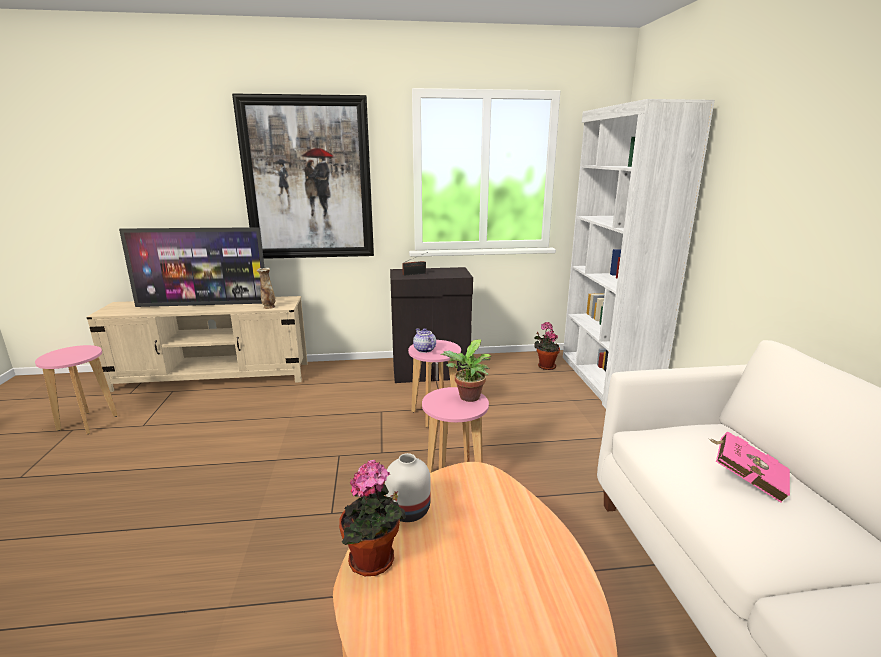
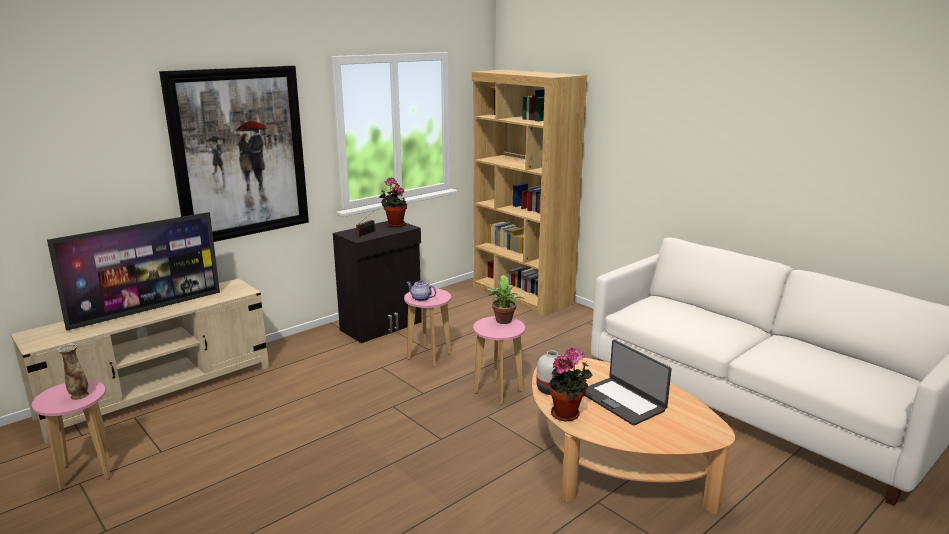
camera: 35 degrees left, 0 degrees up
vase [257,268,276,309] -> vase moved to [57,343,89,400]
potted plant [534,322,560,370] -> potted plant moved to [380,177,407,227]
white bookcase [563,99,715,408] -> brown bookcase [472,70,587,316]
pink book [708,431,790,503] -> none
none -> laptop [584,340,672,426]

